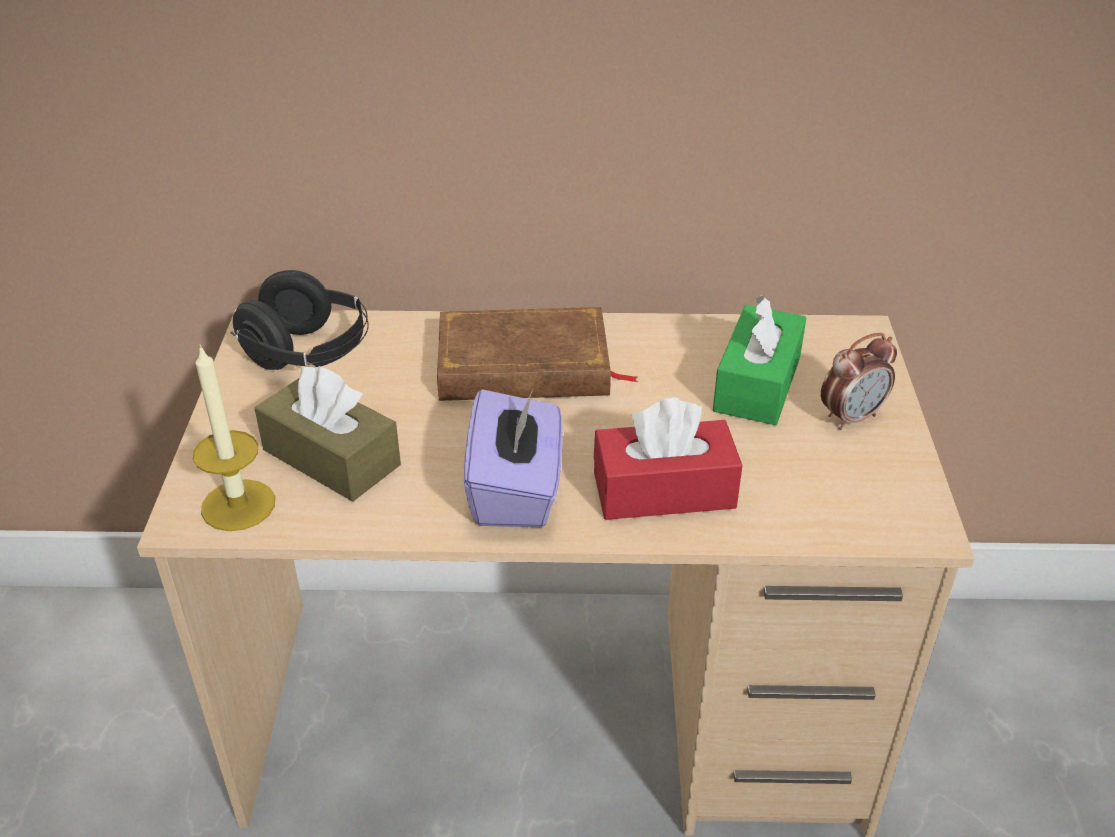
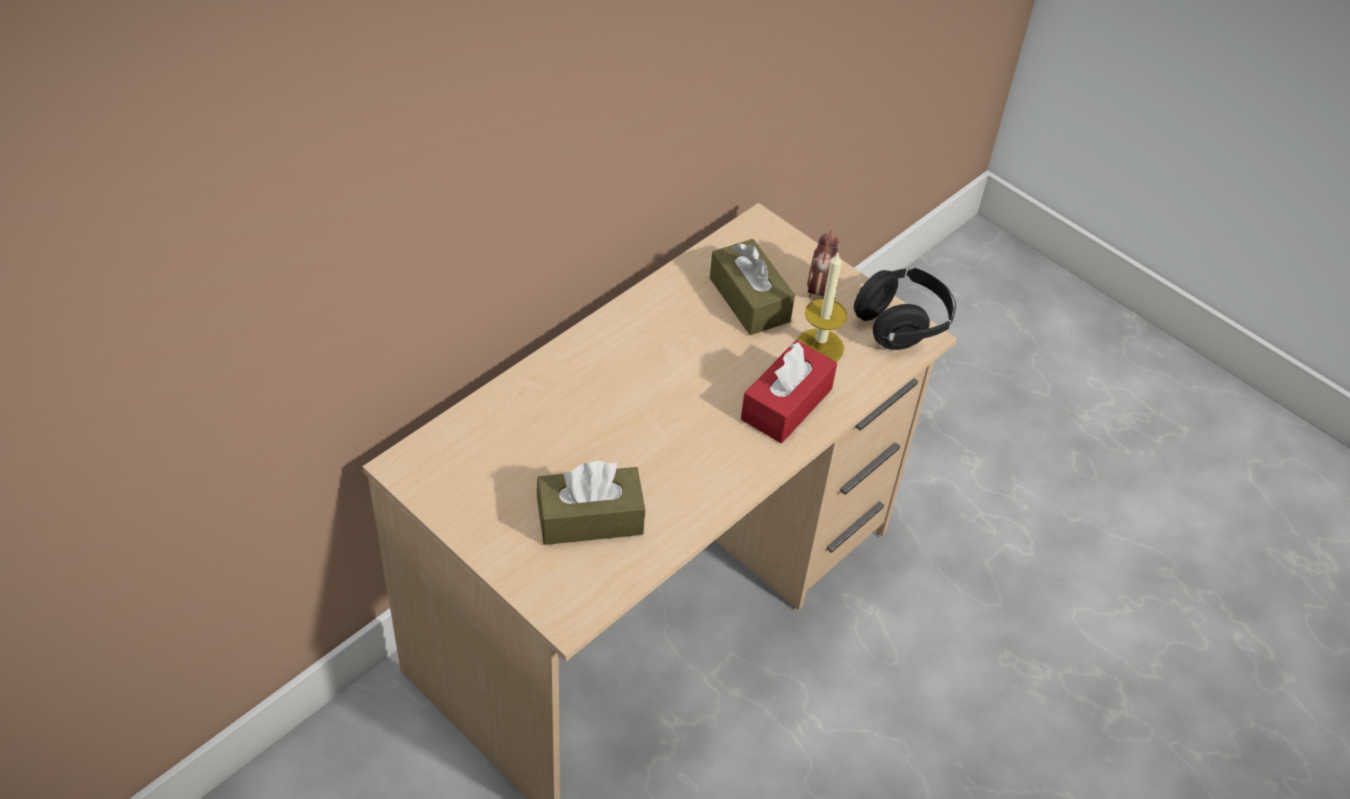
camera: 50 degrees left, 10 degrees up
candle [192,345,275,531] -> candle moved to [797,253,847,362]
black headphones [231,270,369,370] -> black headphones moved to [854,268,956,350]
brown book [437,307,638,401] -> none
purple tissue box [464,389,563,527] -> none
green tissue box [713,295,807,425] -> brown tissue box [710,239,795,335]

